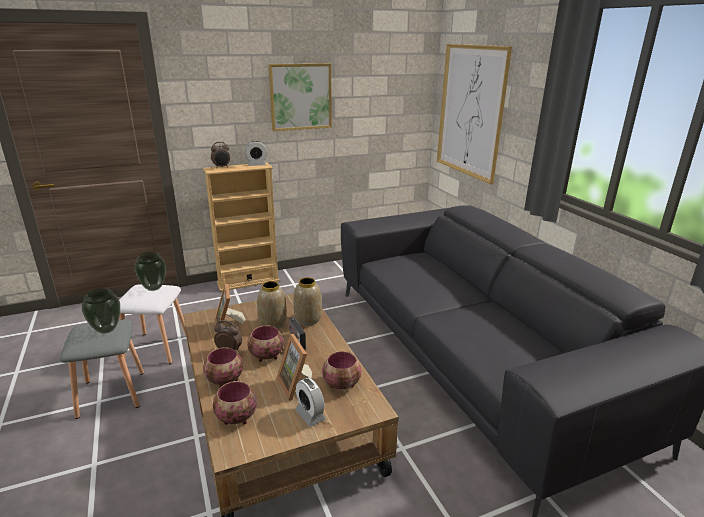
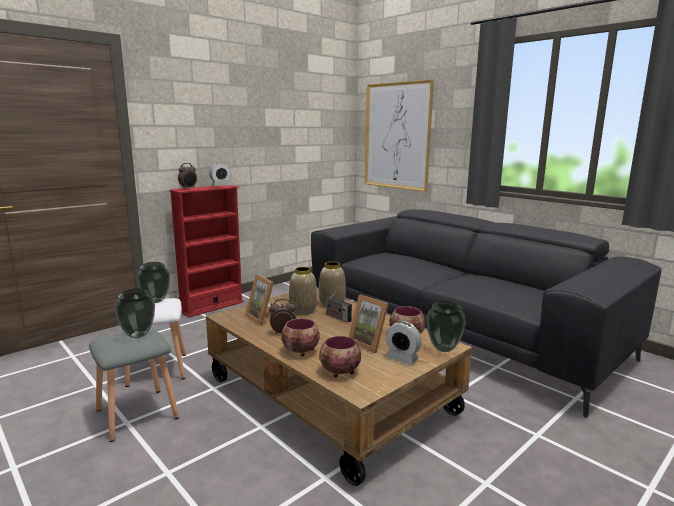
camera: 20 degrees left, 10 degrees down
beige bookcase [203,162,280,292] -> red bookcase [169,185,244,317]
bowl [247,325,284,362] -> none
picture [268,63,332,131] -> none
none -> vase [426,301,466,352]

